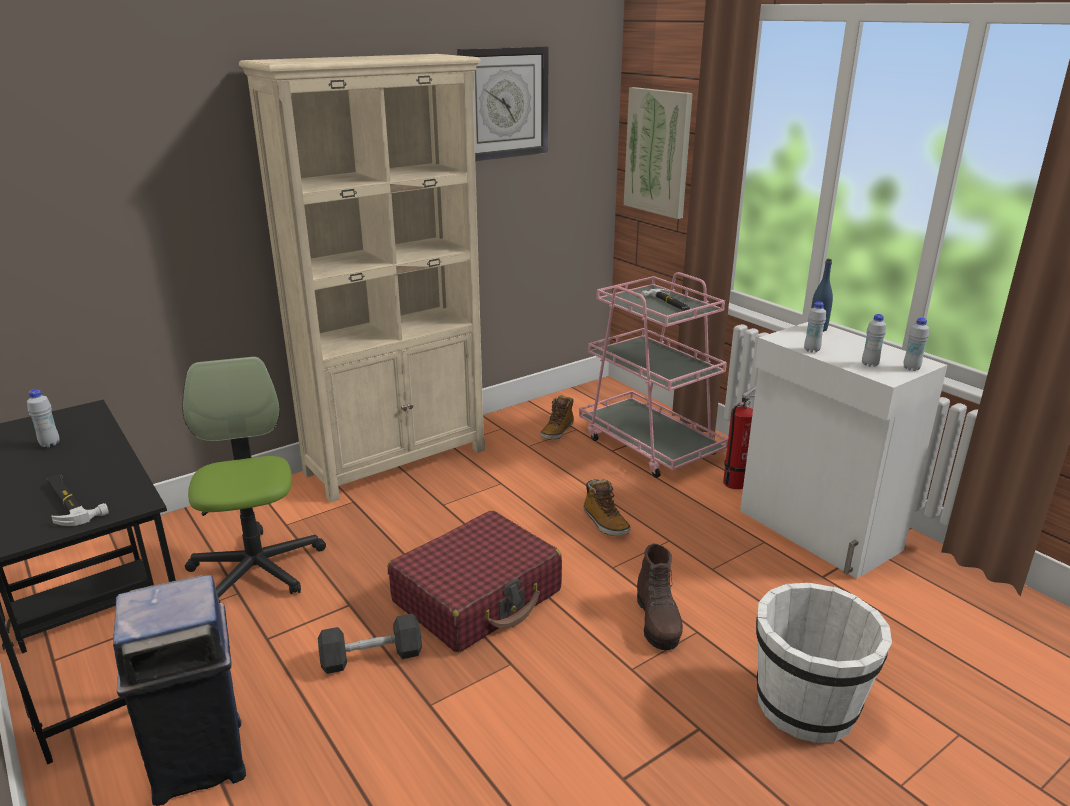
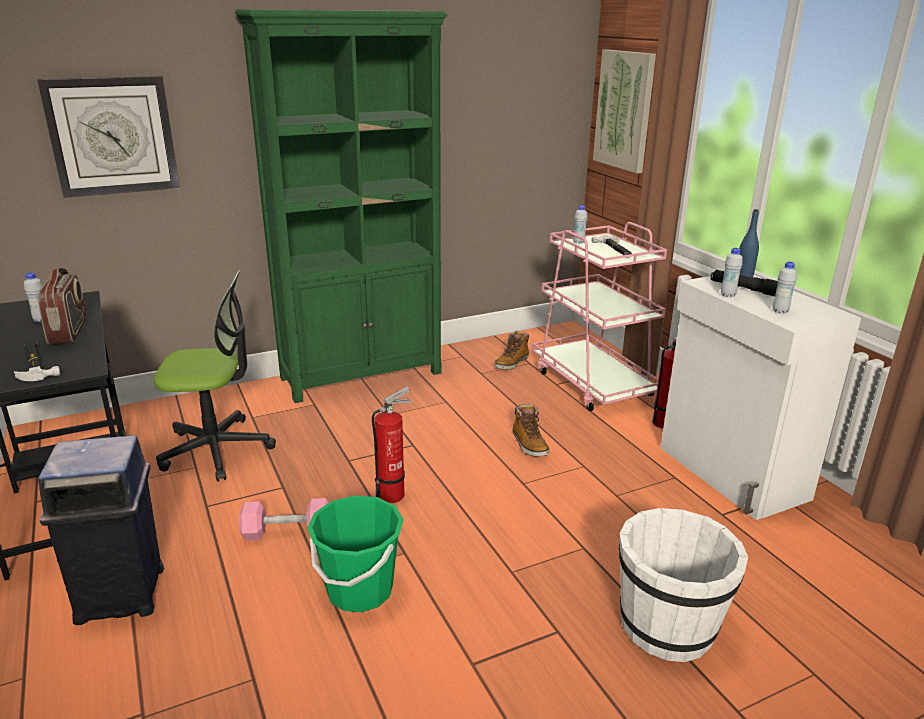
camera: 10 degrees right, 0 degrees up
office chair [182,356,326,603] -> office chair turned 90 degrees clockwise [154,270,276,482]
beige bookcase [239,54,485,503] -> green bookcase [235,9,447,403]
black dumbbell [318,613,422,674] -> pink dumbbell [239,498,329,541]
red suitcase [388,510,562,653] -> fire extinguisher [372,386,412,503]
wall clock [457,47,549,161] -> wall clock moved to [37,76,180,198]
brown boot [637,543,683,650] -> none
white bottle [903,318,929,371] -> white bottle moved to [573,205,588,244]
none -> radio [37,268,87,345]
none -> green bucket [307,495,404,612]
none -> black flashlight [710,270,778,296]

